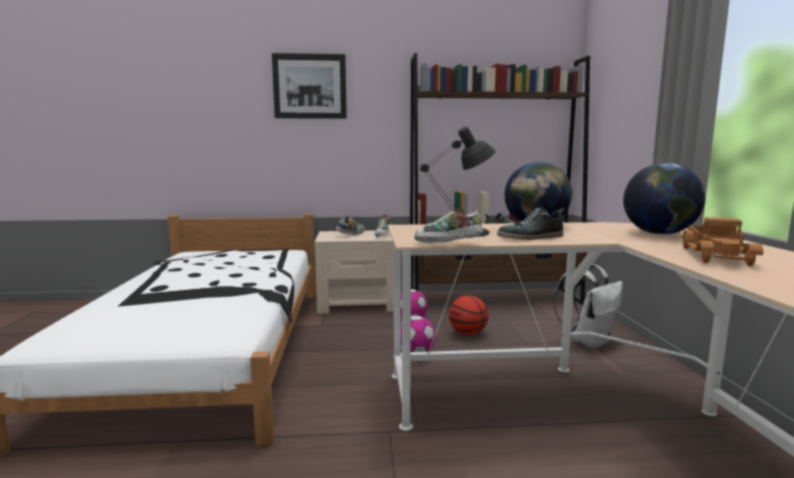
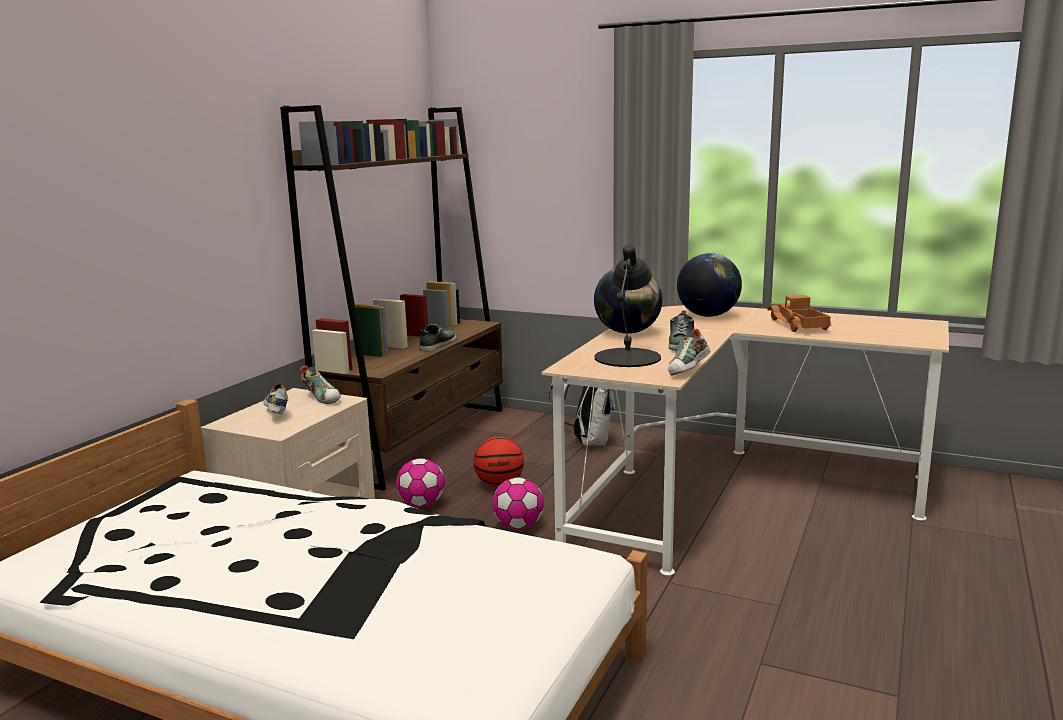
camera: 60 degrees left, 5 degrees up
picture [272,53,347,119] -> none
toy truck [682,217,763,266] -> toy truck turned 150 degrees counterclockwise [767,295,832,332]

